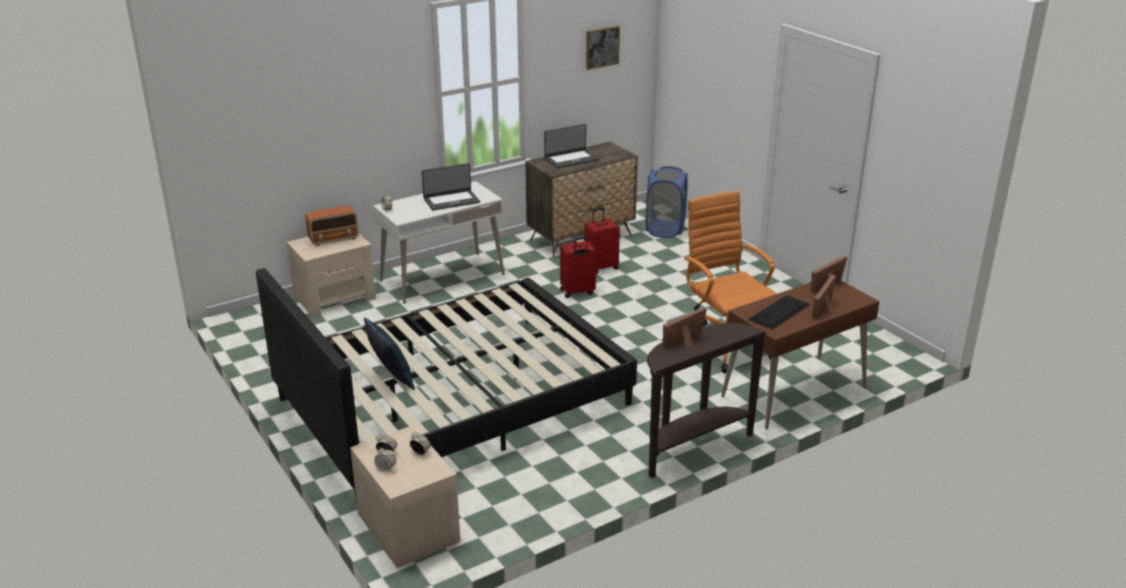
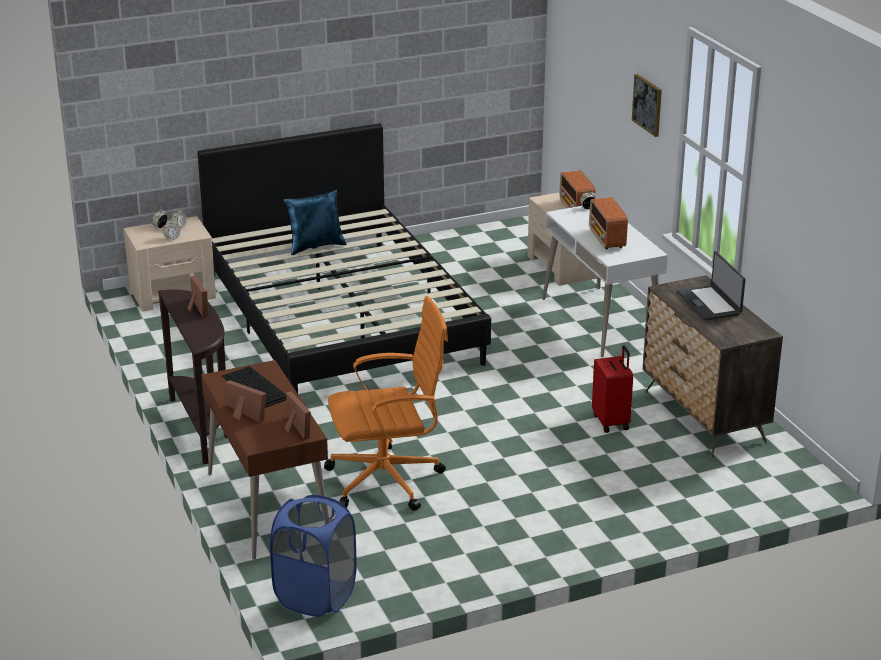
camera: 100 degrees right, 0 degrees up
laptop [422,163,480,211] -> radio [589,197,628,250]
red suitcase [560,237,596,298] -> none
picture [586,26,620,70] -> picture moved to [632,74,662,137]
blue laundry basket [646,166,688,238] -> blue laundry basket moved to [270,495,357,617]

